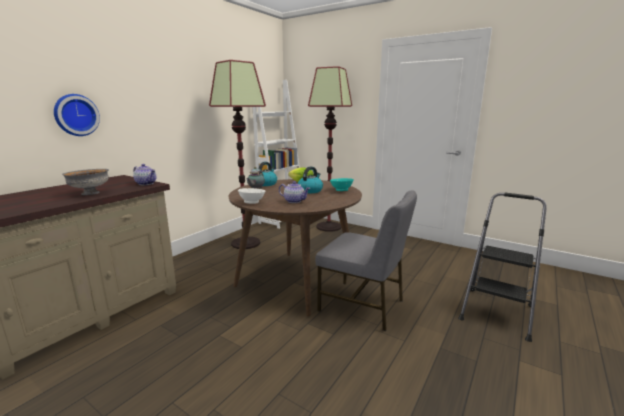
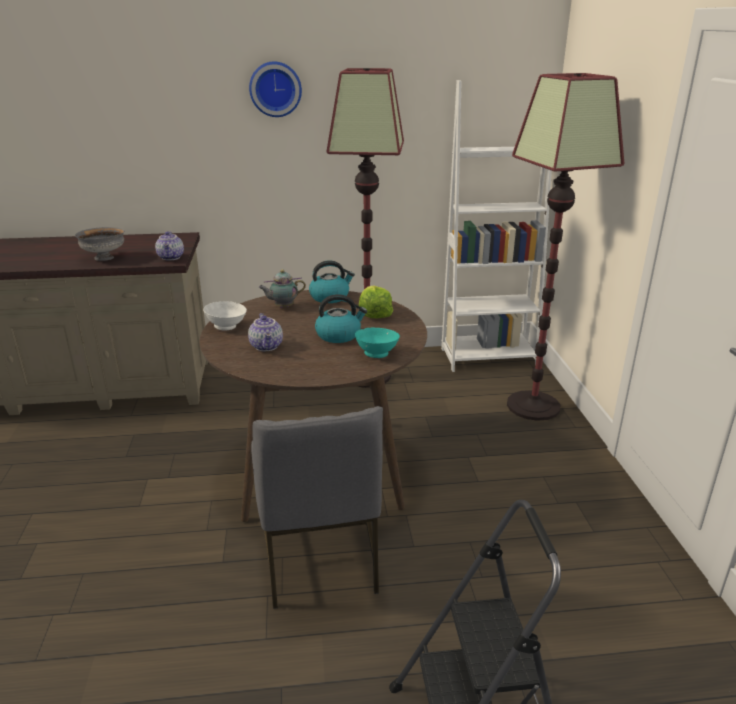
camera: 50 degrees right, 10 degrees up
wall clock [54,94,100,136] -> wall clock moved to [249,61,302,117]

